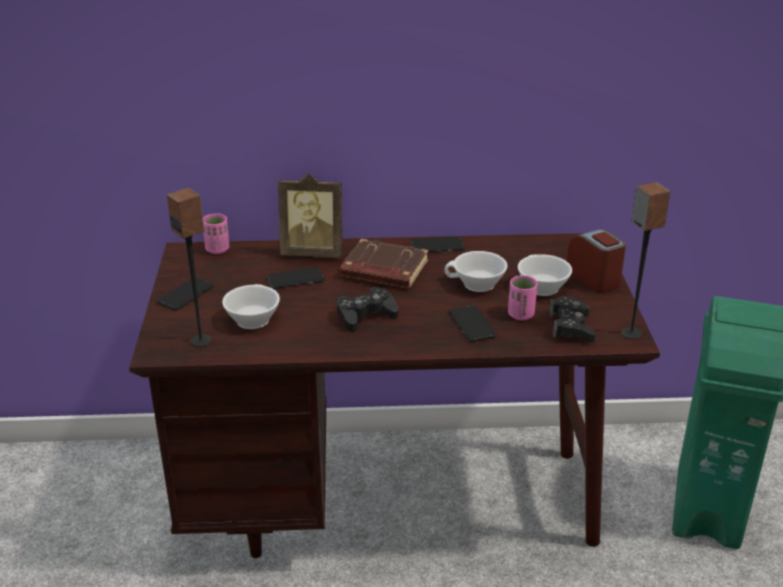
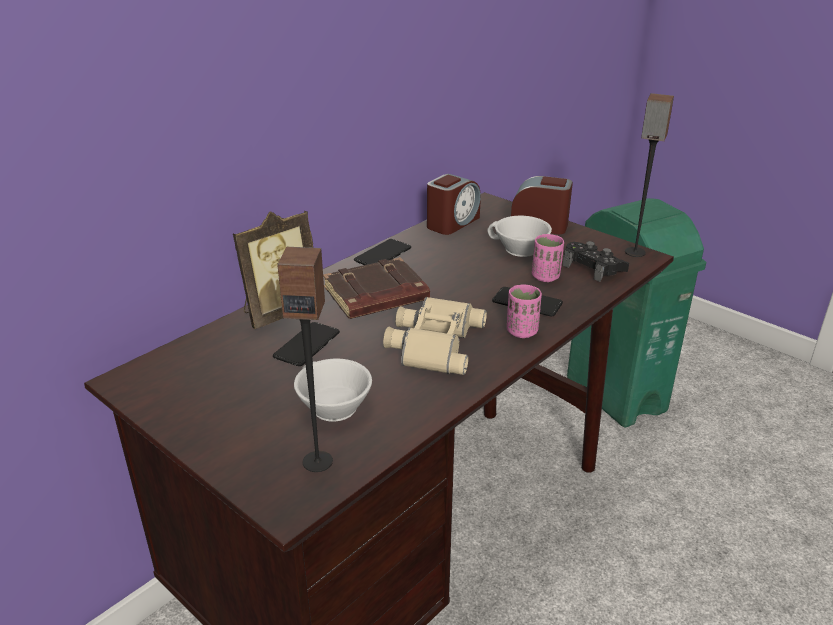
camera: 45 degrees left, 0 degrees up
phone [157,277,214,310] -> none
pink cup [203,214,229,254] -> pink cup moved to [507,285,542,338]
black game controller [337,287,398,332] -> beige binoculars [383,297,487,375]
white cup [444,251,507,292] -> none
none -> alarm clock [427,174,481,235]

